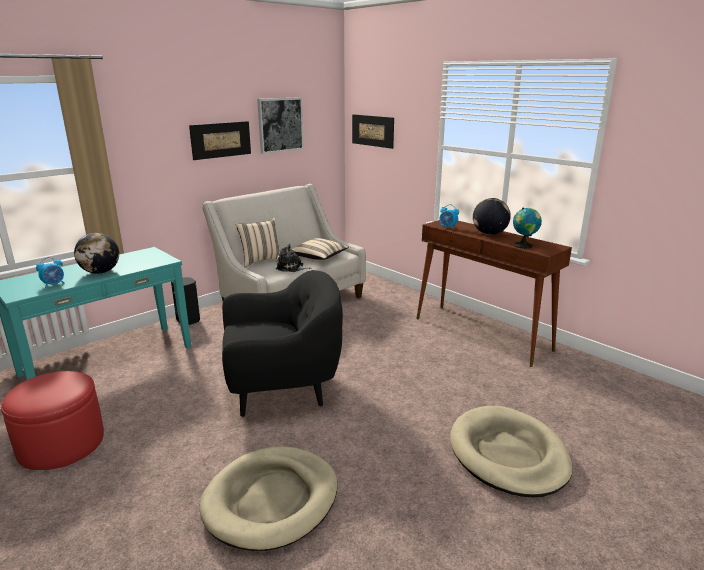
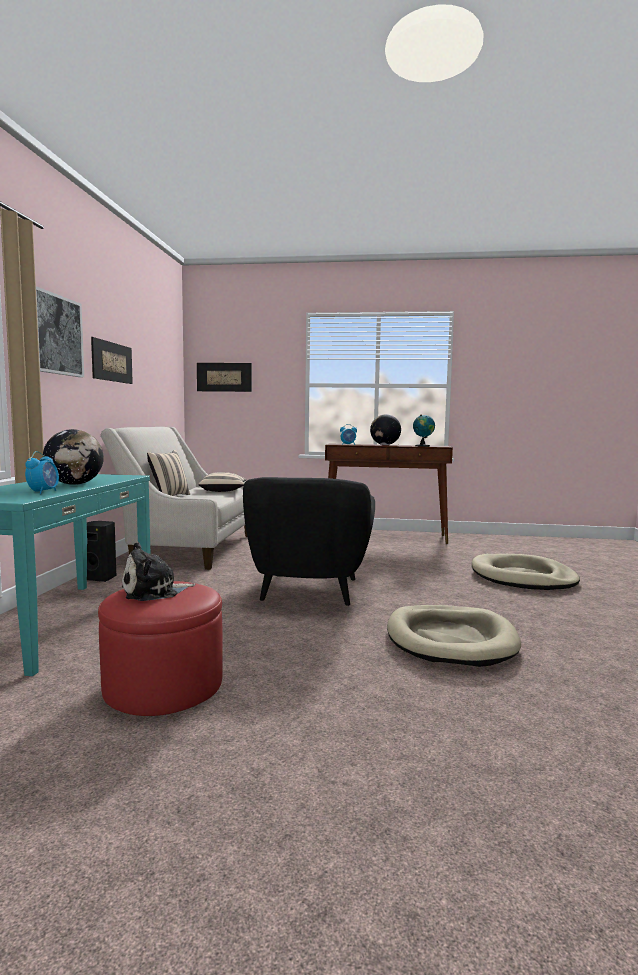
camera: 40 degrees left, 15 degrees down
black armchair [222,270,343,417] -> black armchair turned 150 degrees clockwise [243,477,375,606]
picture [257,97,304,154] -> picture moved to [36,286,84,377]
plush toy [276,244,311,272] -> plush toy moved to [122,542,196,601]

